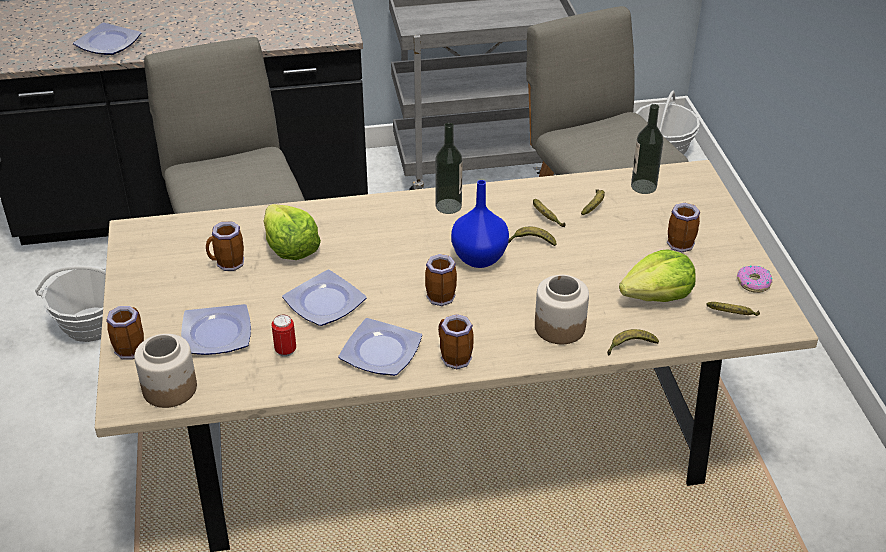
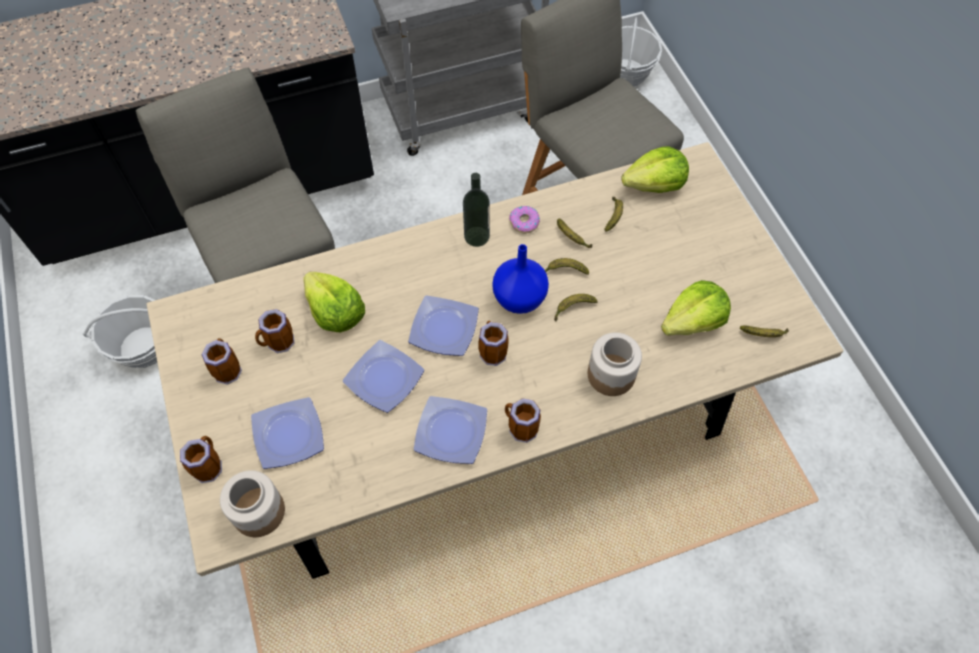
camera: 10 degrees left, 20 degrees up
plate [73,22,141,55] -> plate moved to [408,295,479,356]
can [271,315,296,357] -> none
banana [607,329,659,356] -> banana moved to [554,294,598,321]
bottle [631,104,663,194] -> lettuce [621,146,689,193]
mug [667,203,700,252] -> mug moved to [201,338,242,385]
donut [737,266,772,293] -> donut moved to [509,206,540,234]

